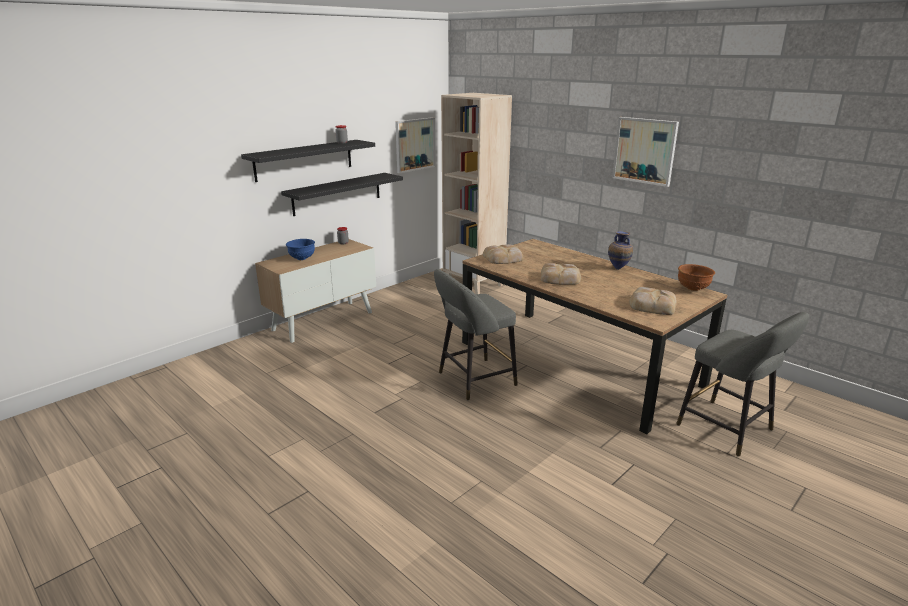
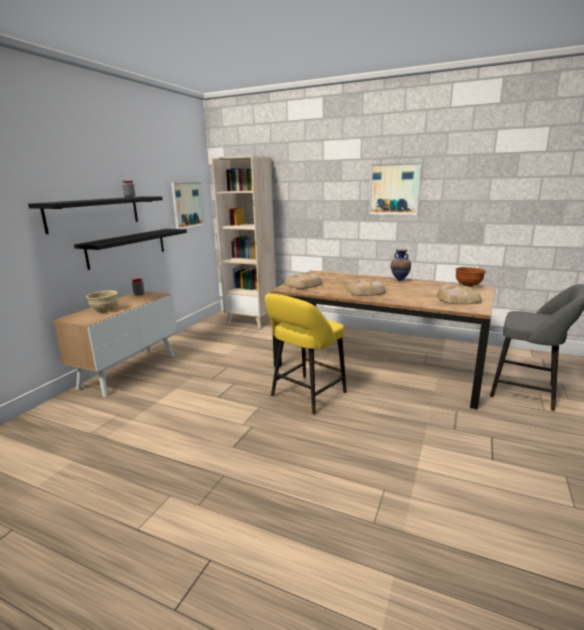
camera: 20 degrees left, 5 degrees down
blue bowl [286,239,315,260] -> beige bowl [86,290,118,312]
grey stool [434,269,518,400] -> yellow stool [265,293,347,415]

